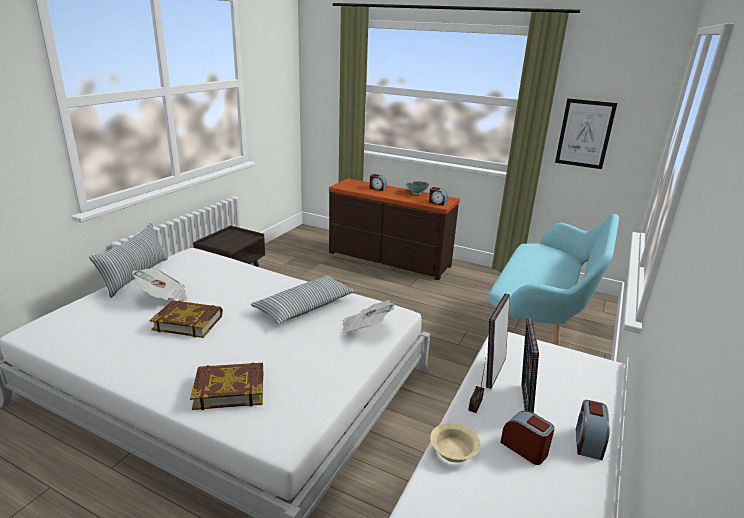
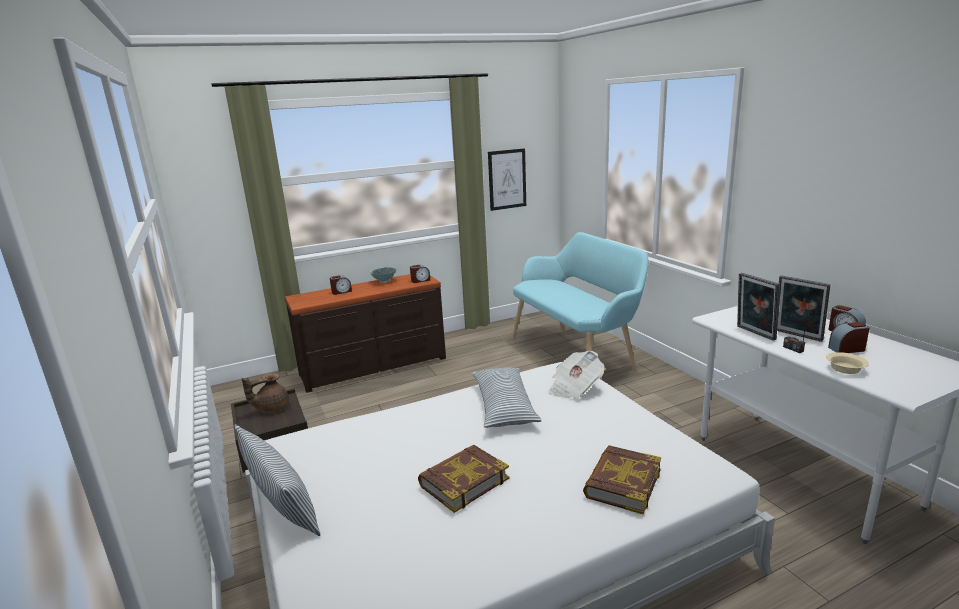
camera: 50 degrees left, 5 degrees down
newspaper [132,269,187,301] -> none
none -> brown teapot [242,373,289,413]

